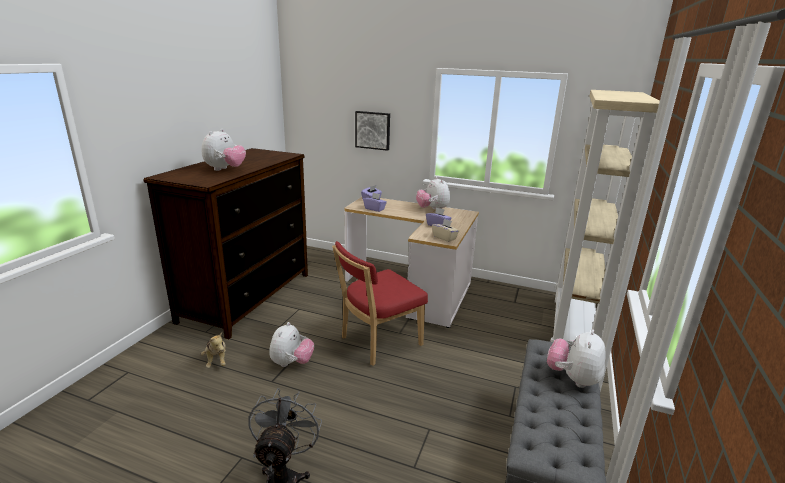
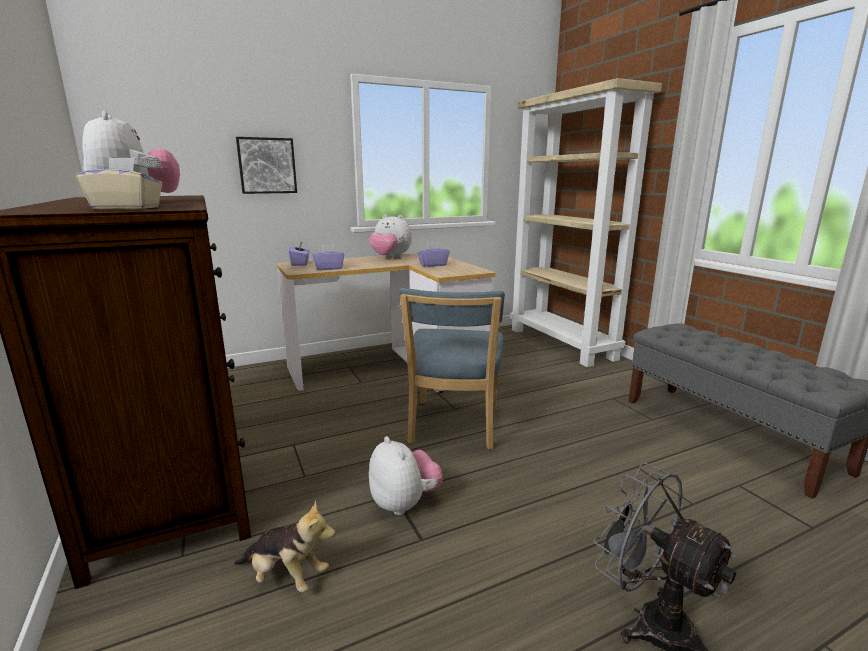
camera: 45 degrees left, 5 degrees down
red chair [332,241,428,366] -> blue chair [399,288,505,449]
beige tissue box [432,219,459,242] -> beige tissue box moved to [76,157,163,210]
plush toy [547,330,605,388] -> none

